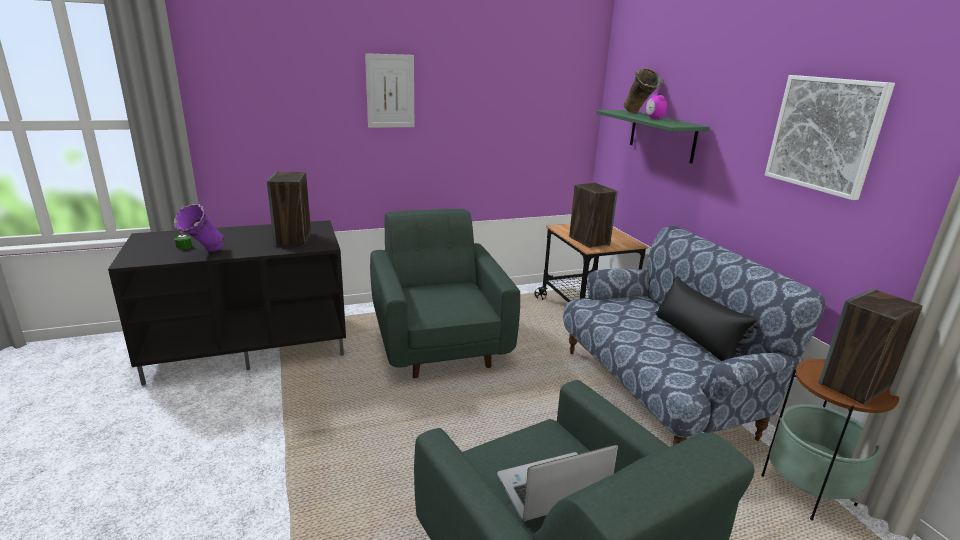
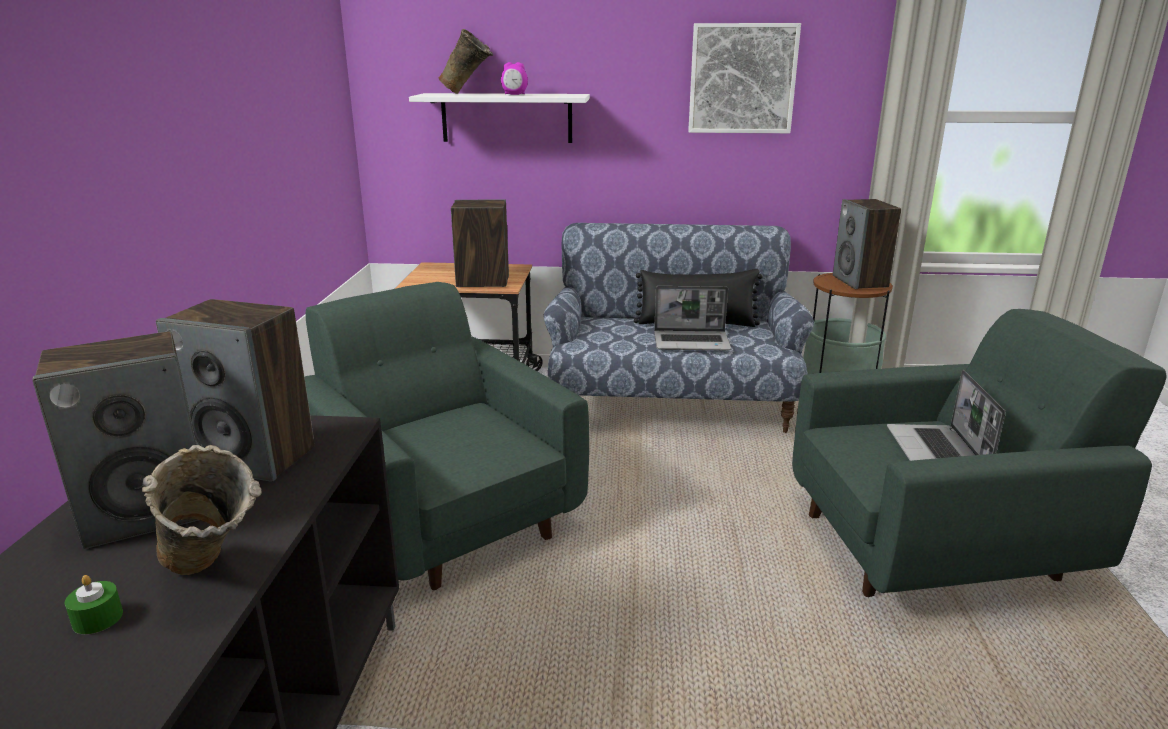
camera: 65 degrees left, 0 degrees up
purple vase [173,203,225,252] -> beige vase [142,445,262,575]
picture [365,53,414,128] -> none
green armchair [370,209,520,378] -> green armchair turned 45 degrees clockwise [304,282,589,590]
green shelf [596,110,710,163] -> white shelf [409,93,590,143]
none -> speaker [32,331,199,549]
none -> laptop [654,286,731,350]

